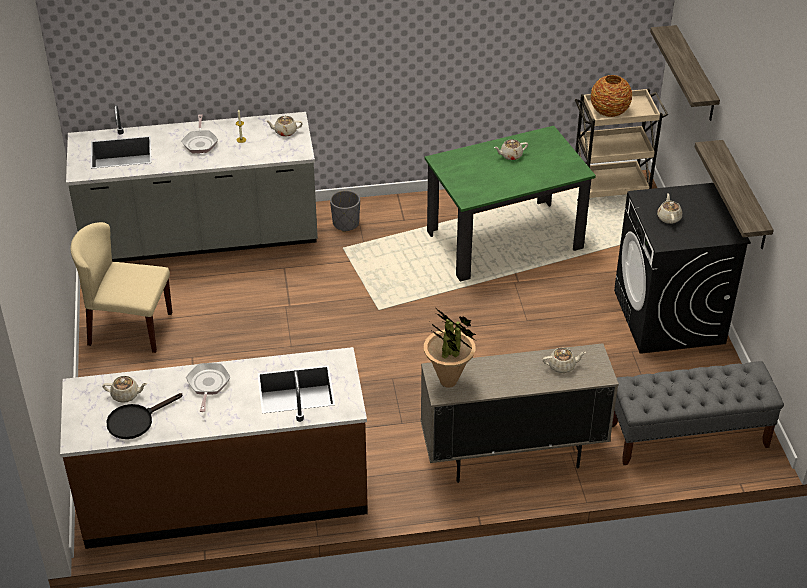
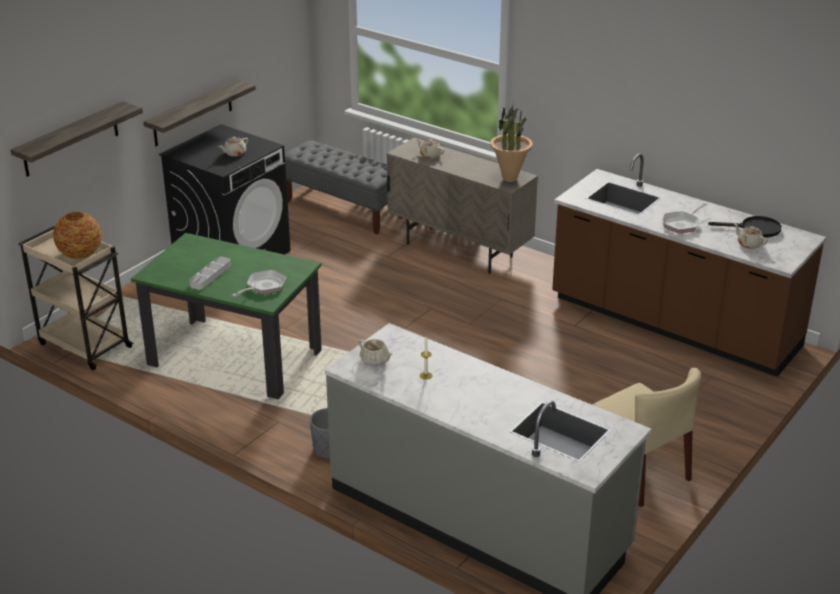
camera: 135 degrees left, 10 degrees down
frying pan [181,114,218,153] -> frying pan moved to [232,270,287,297]
beige teapot [494,139,528,160] -> grey tray [189,256,231,290]

